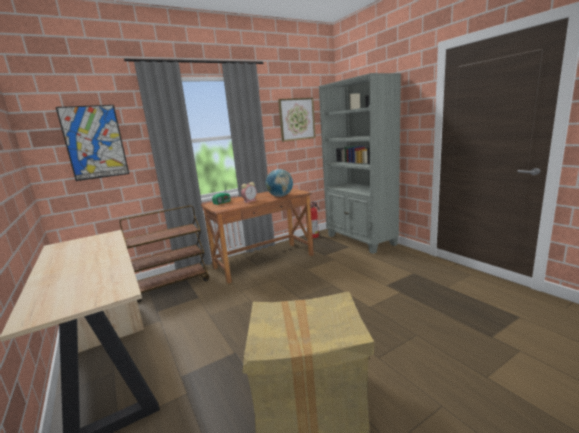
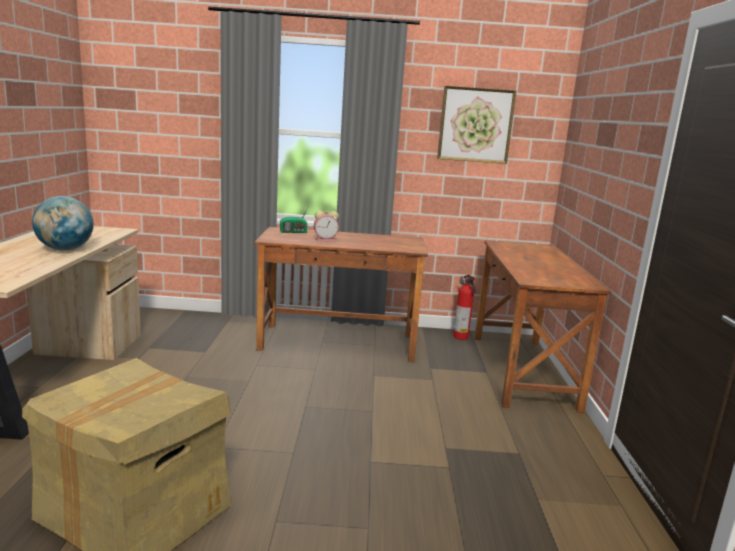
camera: 30 degrees right, 0 degrees up
picture [56,105,129,181] -> none
brown cart [120,205,209,303] -> none
globe [266,169,293,197] -> globe moved to [32,196,94,251]
grey bookcase [319,73,401,254] -> brown desk [475,240,611,413]

